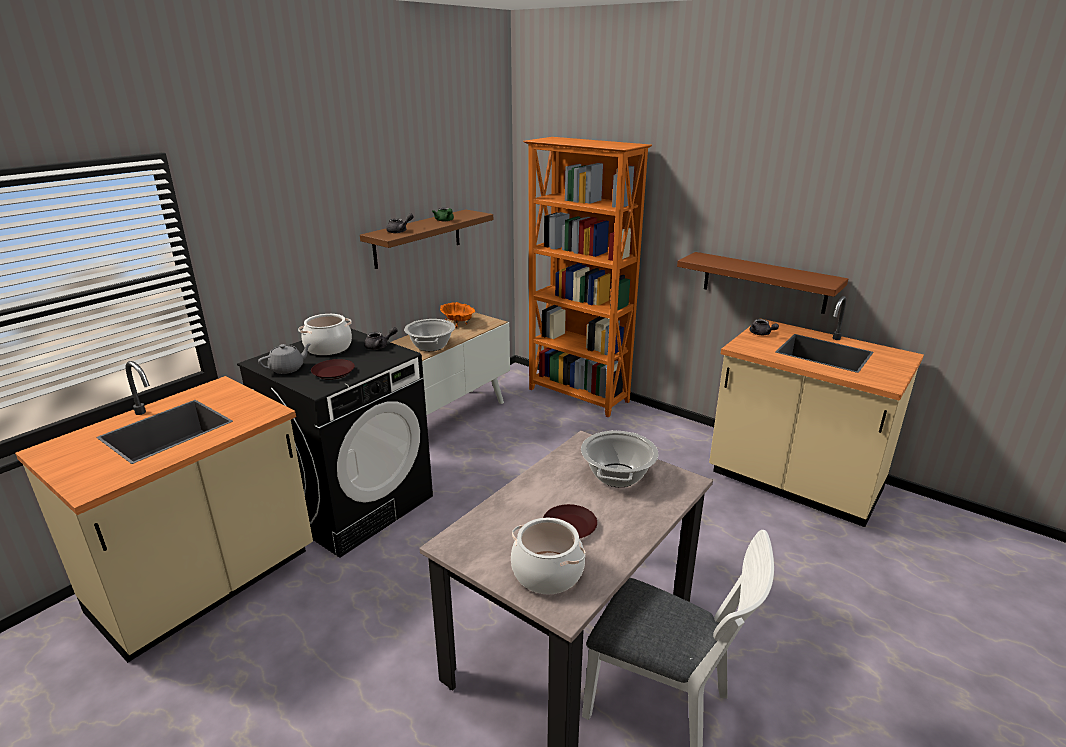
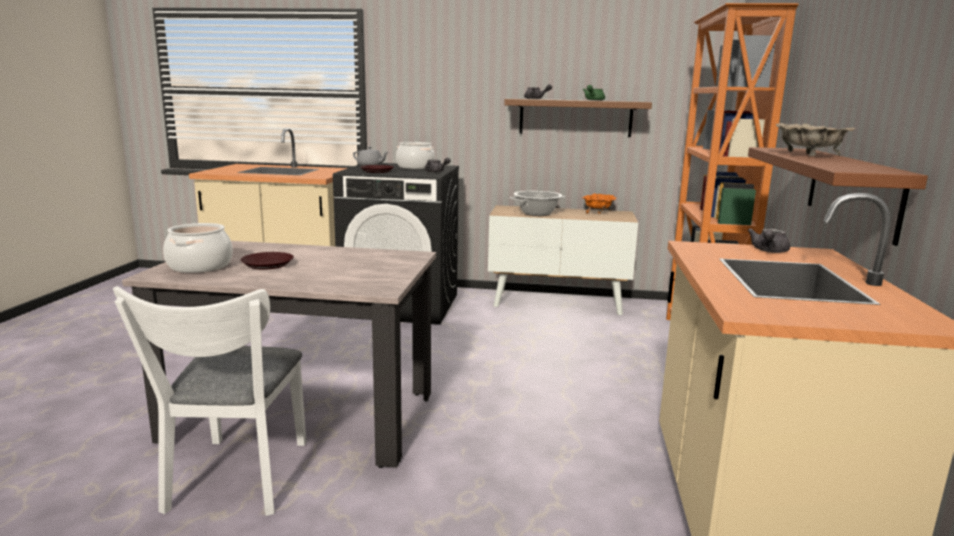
camera: 60 degrees right, 10 degrees down
cooking pot [581,430,659,487] -> none
none -> beige bowl [776,123,856,157]

